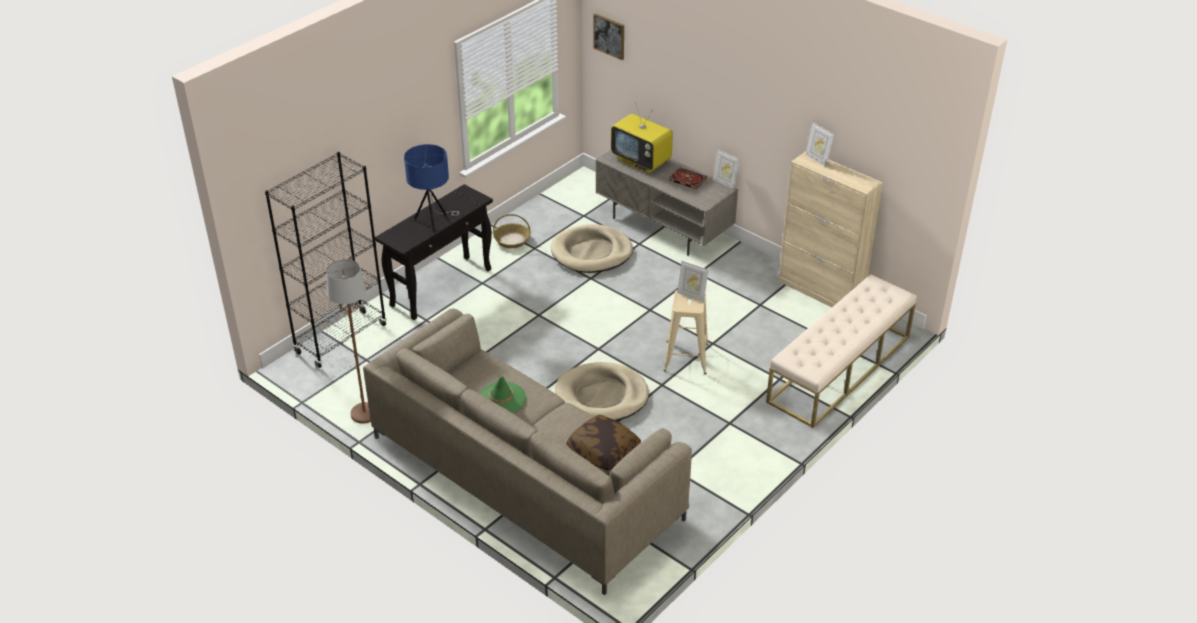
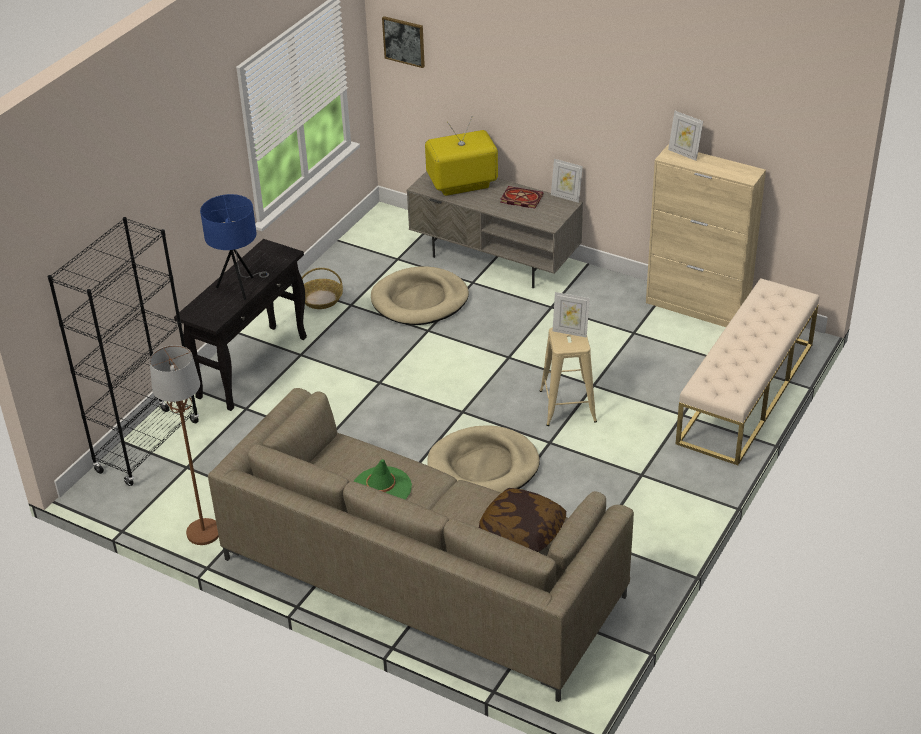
camera: 10 degrees left, 0 degrees up
television [611,102,673,173] -> television turned 135 degrees clockwise [425,116,498,196]

